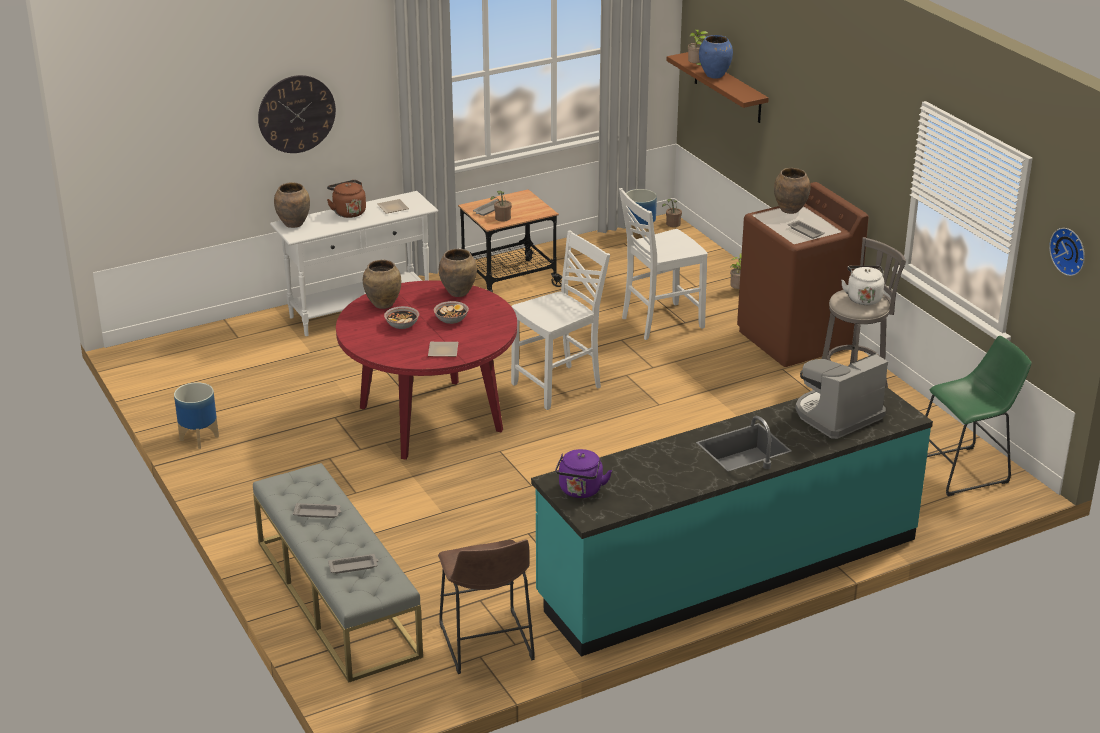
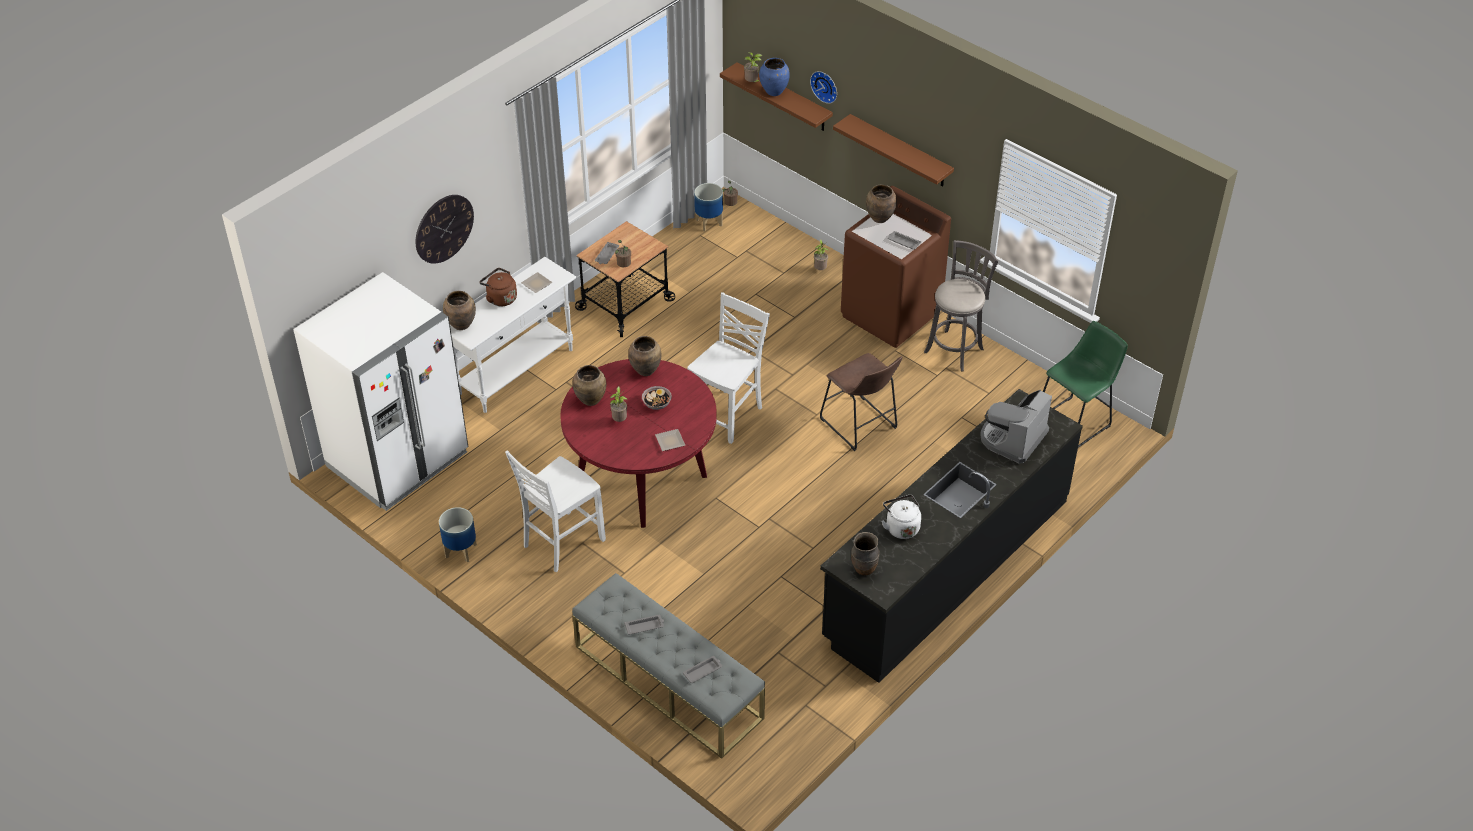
camera: 20 degrees left, 15 degrees up
bowl [384,306,419,329] -> potted plant [610,386,627,422]
brown stool [438,539,535,674] -> brown stool moved to [820,353,902,451]
turquoise counter [531,386,933,657] -> black counter [820,389,1083,683]
purple kettle [555,449,612,498] -> brown vase [851,532,879,575]
white chair [619,188,708,340] -> white chair moved to [505,450,606,572]
white kettle [841,266,884,305] -> white kettle moved to [882,495,921,539]
wall clock [1049,228,1085,276] -> wall clock moved to [810,71,837,104]
none -> white fridge [293,272,468,511]
none -> brown shelf [833,114,954,187]

